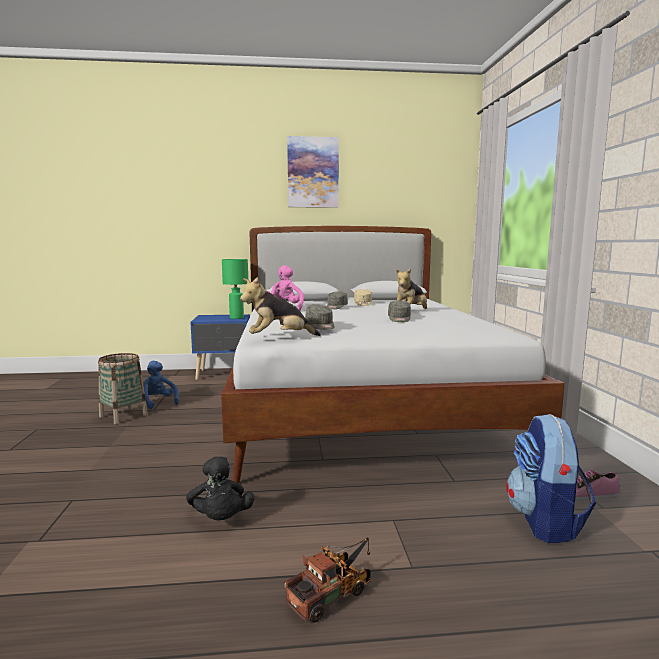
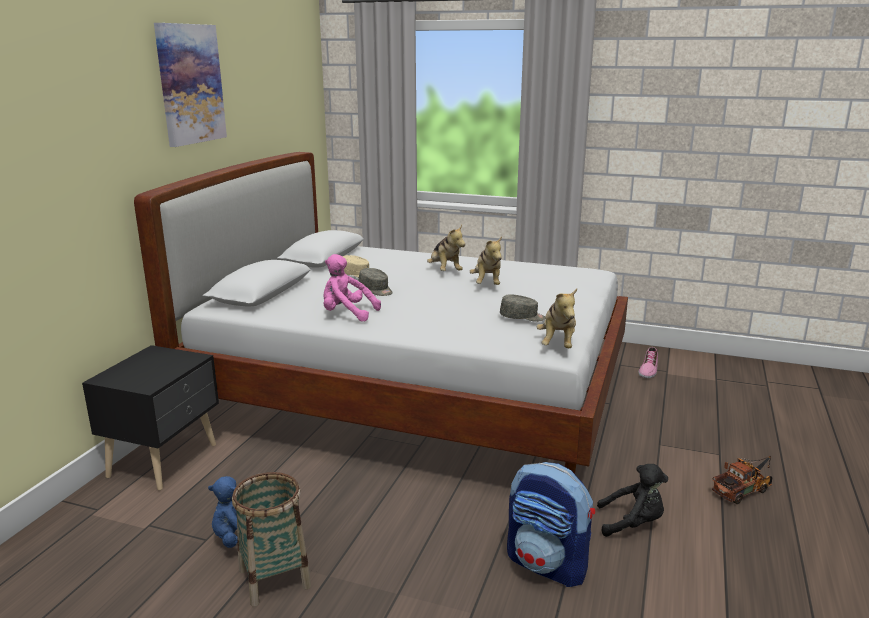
camera: 65 degrees left, 10 degrees up
blue nightstand [190,314,250,380] -> black nightstand [82,345,219,490]
green table lamp [222,259,248,319] -> none
toy truck [284,537,371,623] -> toy truck turned 75 degrees clockwise [712,456,772,504]
grey cap [388,301,411,322] -> plush toy [470,237,502,285]
backpack [506,414,596,543] -> backpack moved to [507,462,595,587]

